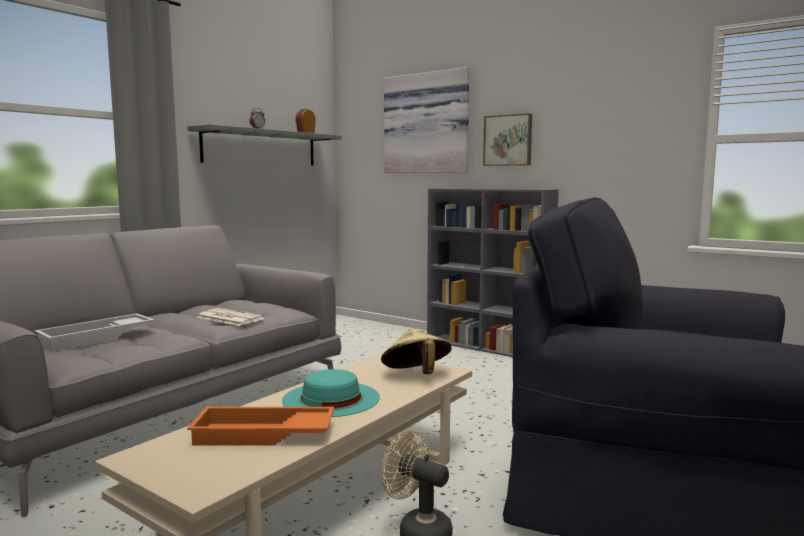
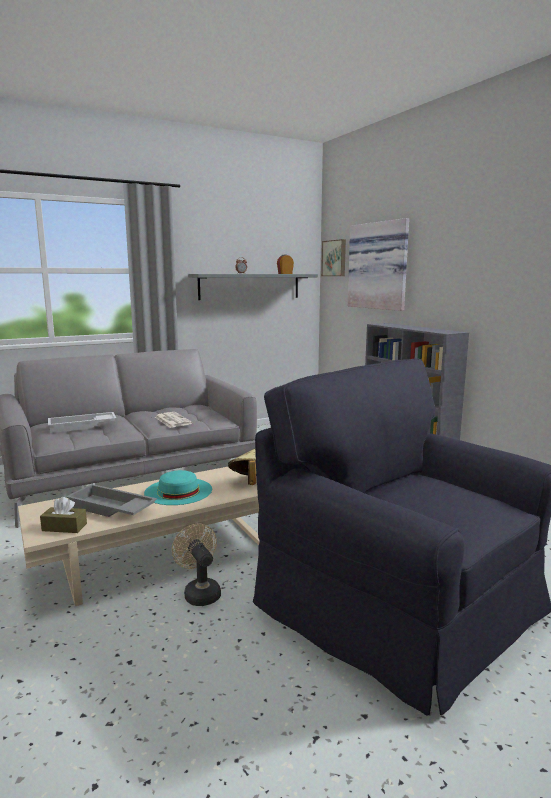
camera: 25 degrees right, 5 degrees up
orange tray [187,407,334,446] -> grey tray [66,484,157,517]
picture [483,113,532,166] -> picture moved to [321,239,346,276]
none -> brown tissue box [40,497,87,533]

